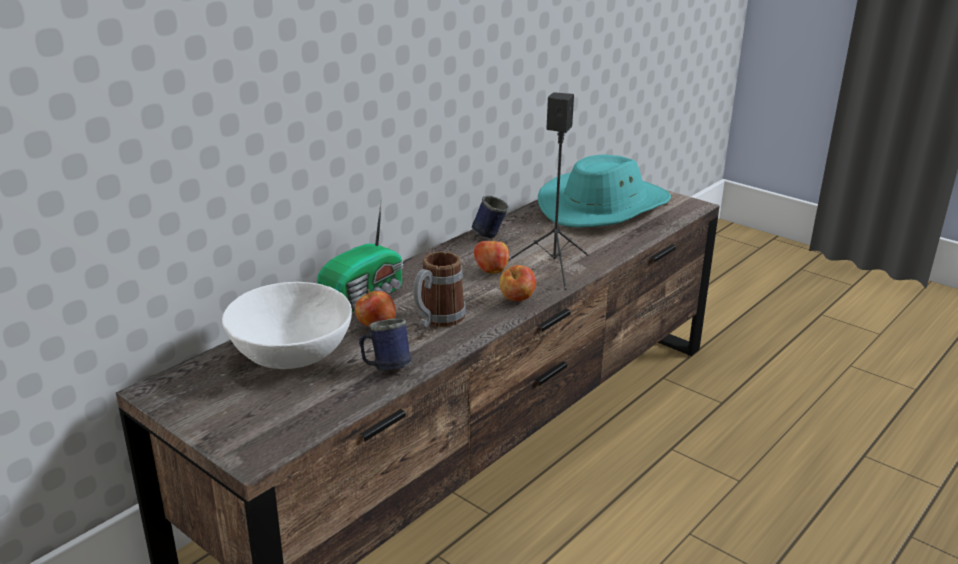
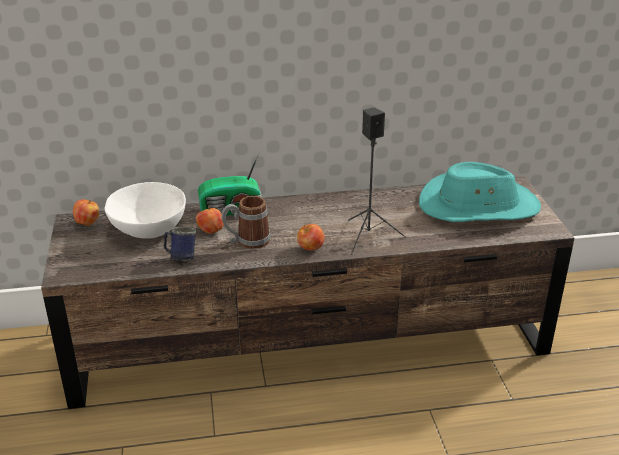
camera: 40 degrees right, 5 degrees up
blue mug [472,195,509,238] -> none
apple [474,236,509,274] -> apple moved to [73,199,99,226]

